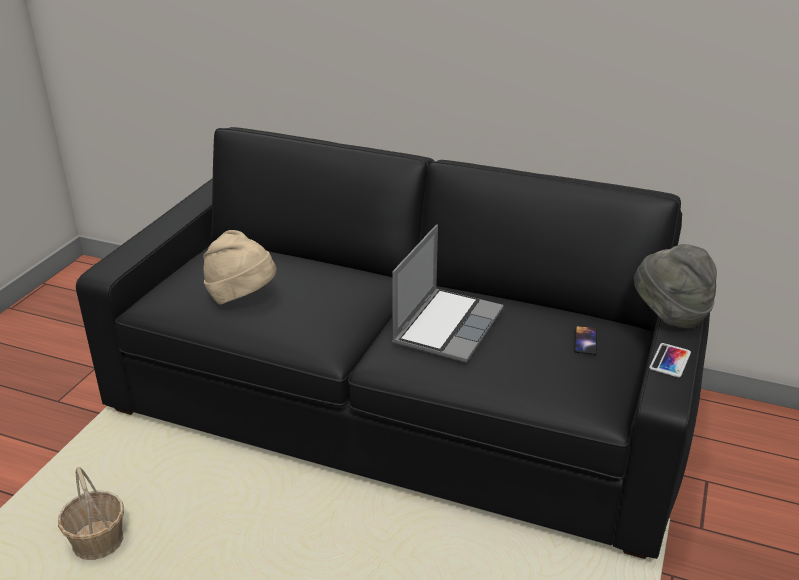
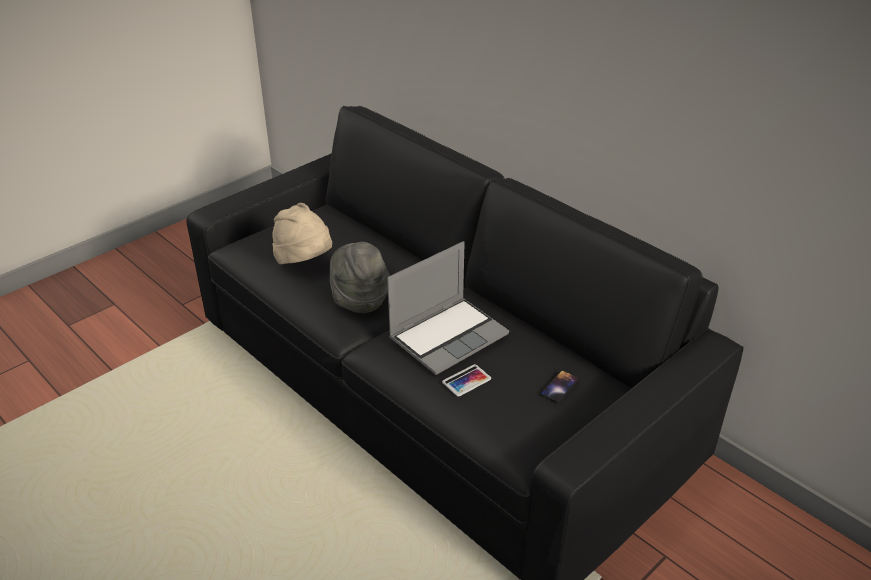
camera: 25 degrees right, 5 degrees up
basket [58,467,124,560] -> none
grey hat [634,244,717,329] -> grey hat moved to [330,242,390,313]
phone [649,343,691,377] -> phone moved to [442,364,491,397]

